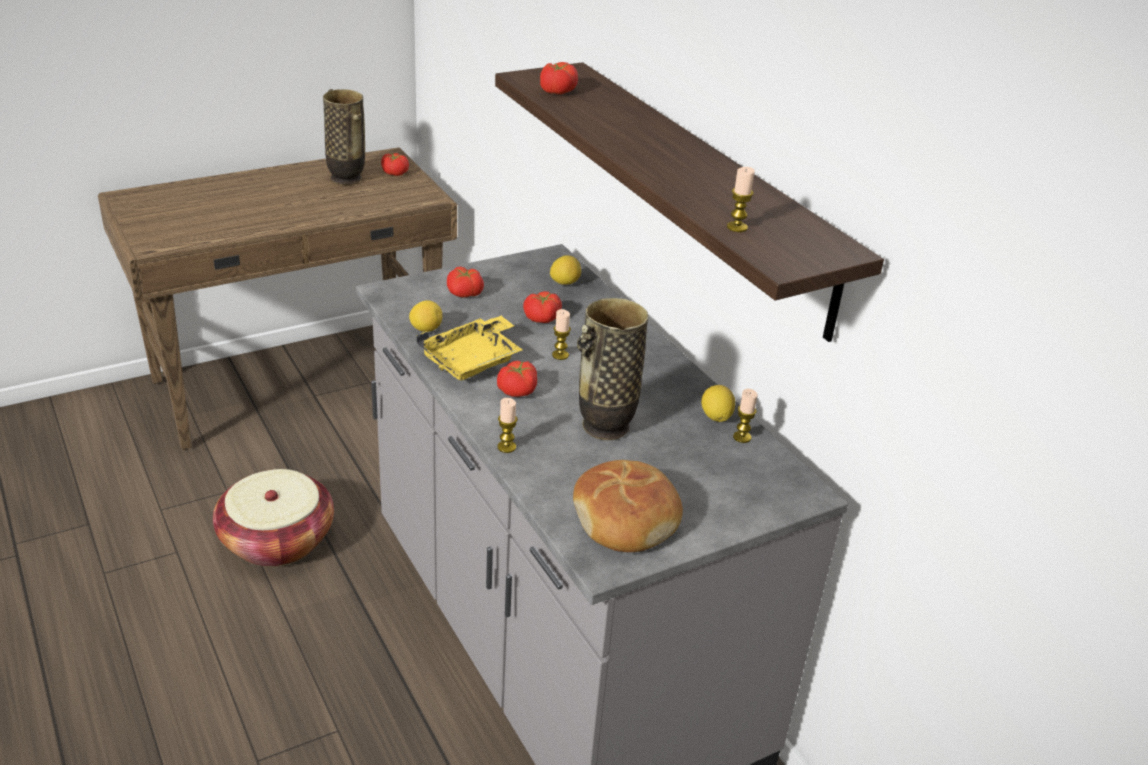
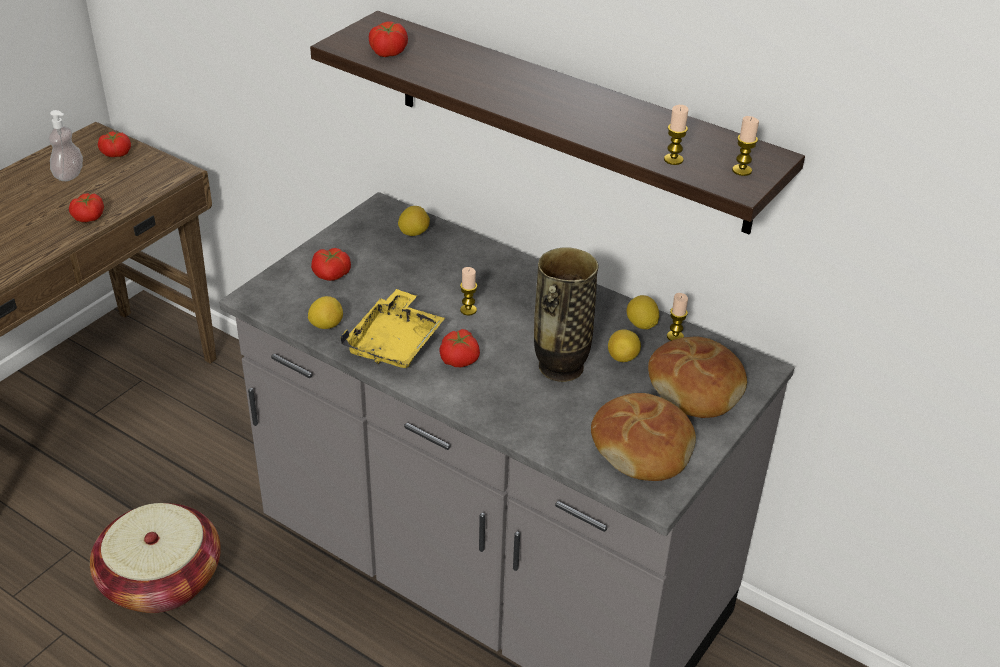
camera: 25 degrees left, 5 degrees up
vase [323,89,365,185] -> soap dispenser [49,110,83,181]
candle [497,398,518,453] -> candle moved to [732,116,759,176]
tomato [523,291,562,323] -> tomato moved to [69,193,104,222]
none -> lemon [608,329,641,362]
none -> bread [648,337,747,418]

